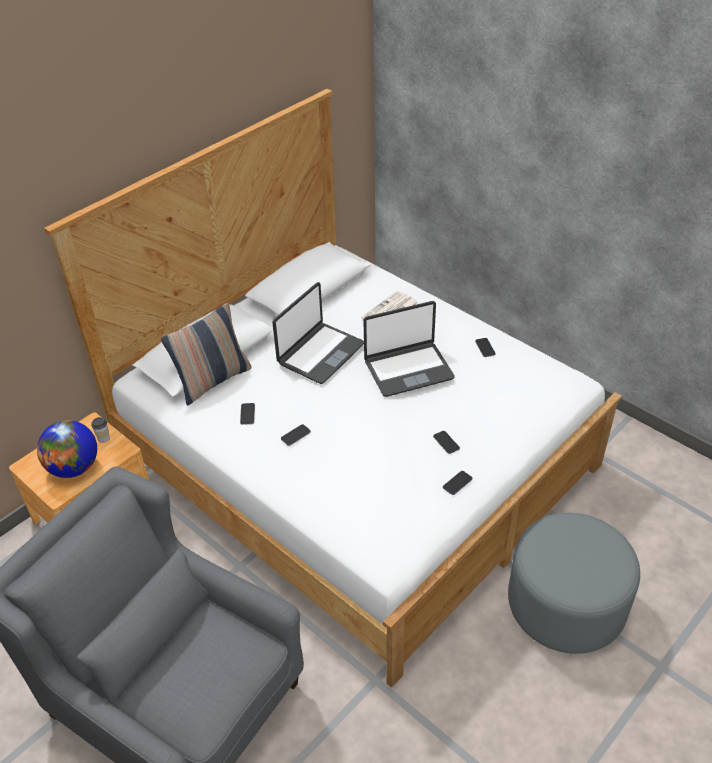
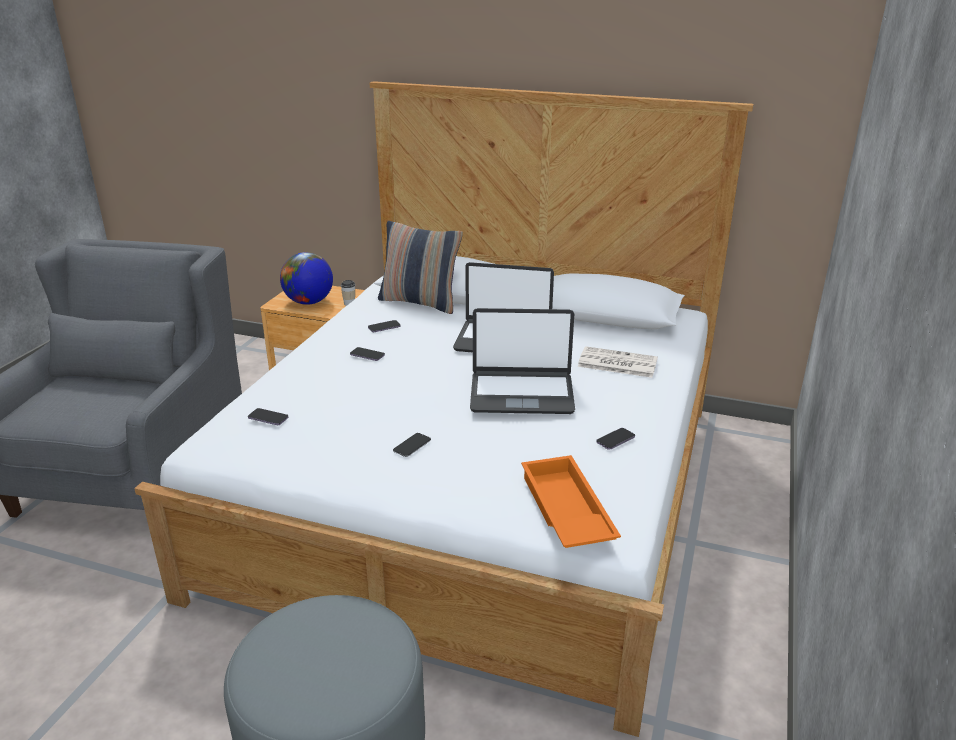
camera: 65 degrees right, 15 degrees down
laptop [363,301,454,397] -> laptop turned 45 degrees counterclockwise [470,308,575,414]
phone [443,471,472,495] -> phone moved to [248,408,288,425]
none -> orange tray [521,455,621,548]

